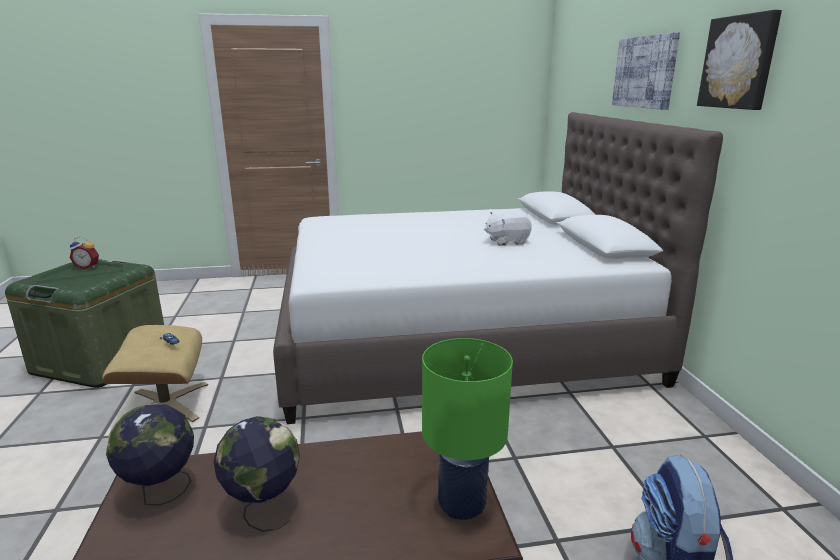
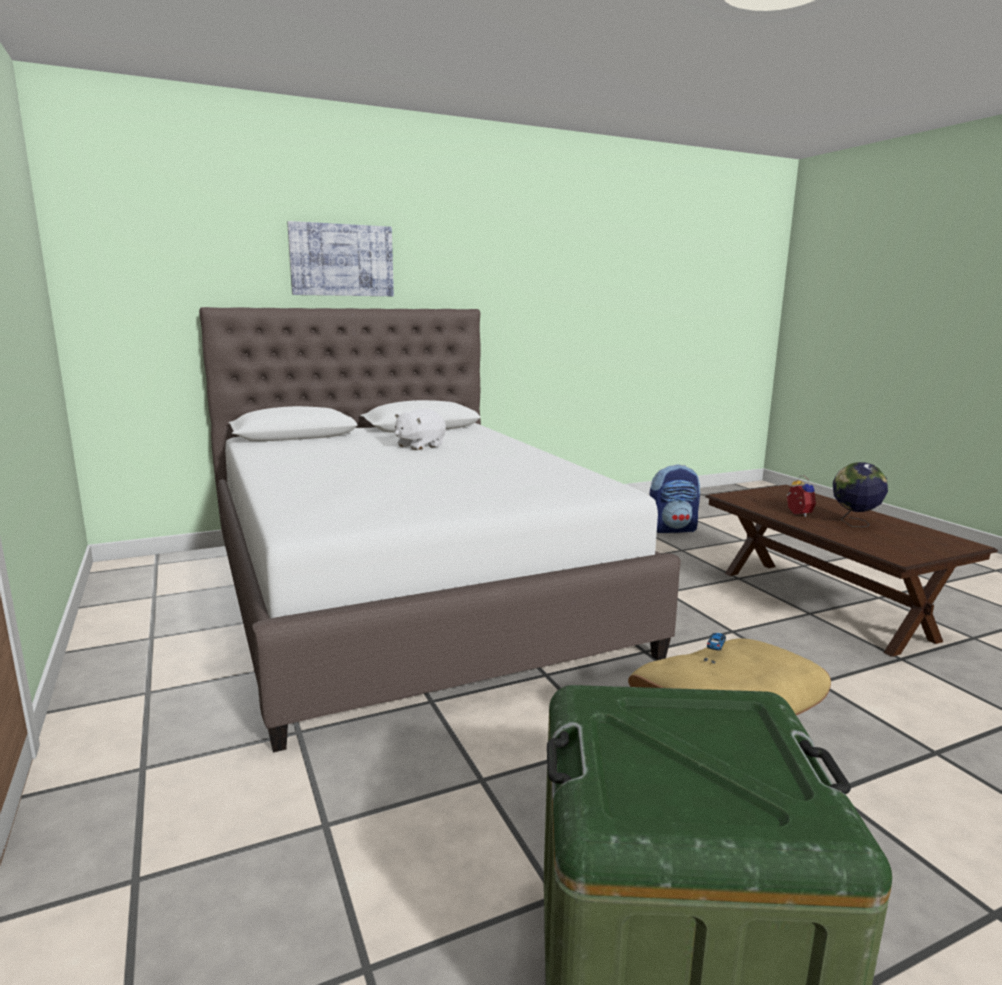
camera: 105 degrees left, 5 degrees down
alarm clock [70,237,99,269] -> alarm clock moved to [787,475,816,517]
globe [106,403,194,506] -> none
green table lamp [422,338,513,520] -> none
white plush toy [484,210,532,246] -> white plush toy turned 75 degrees clockwise [395,409,446,450]
picture [697,10,782,110] -> none

